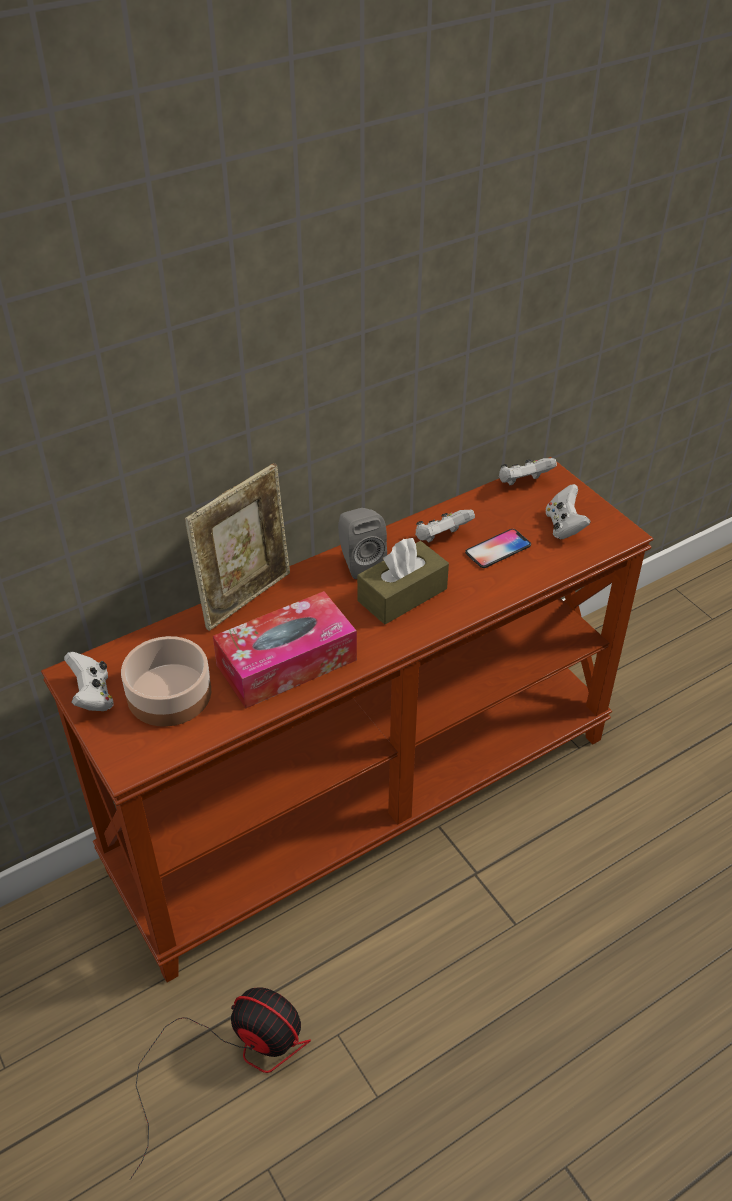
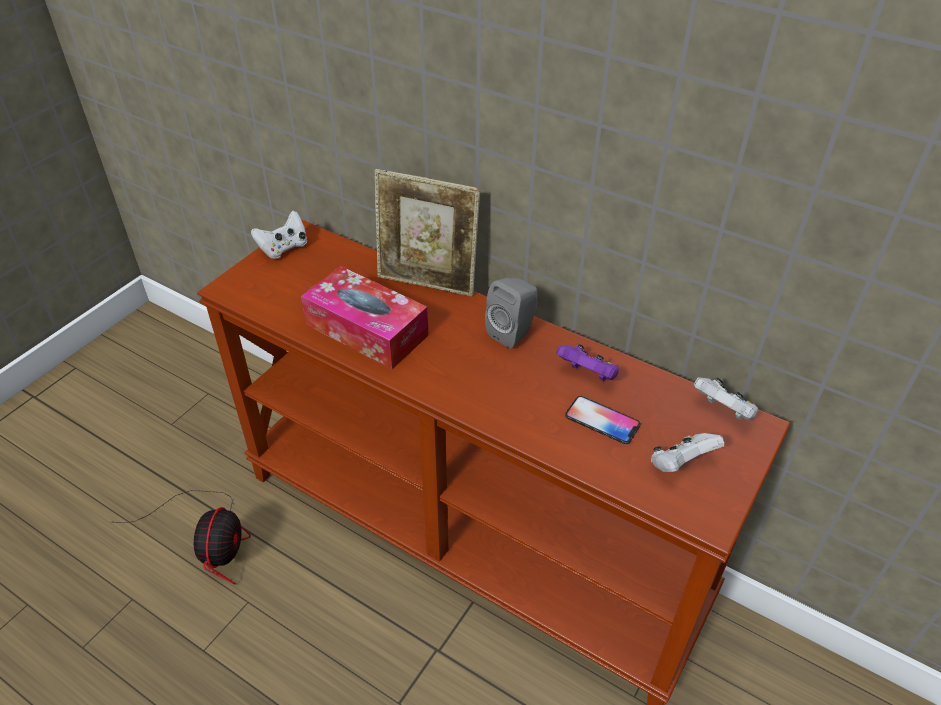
camera: 65 degrees right, 0 degrees up
bowl [121,636,211,727] -> none
brown tissue box [357,538,449,624] -> none
white game controller [415,510,475,543] -> purple game controller [557,344,619,381]

